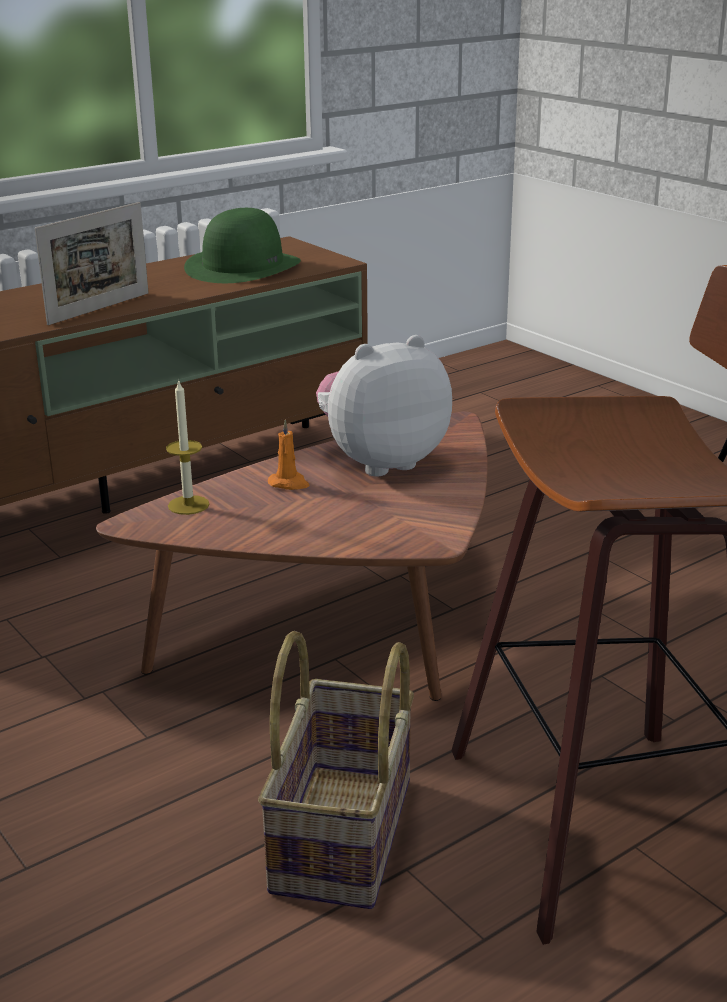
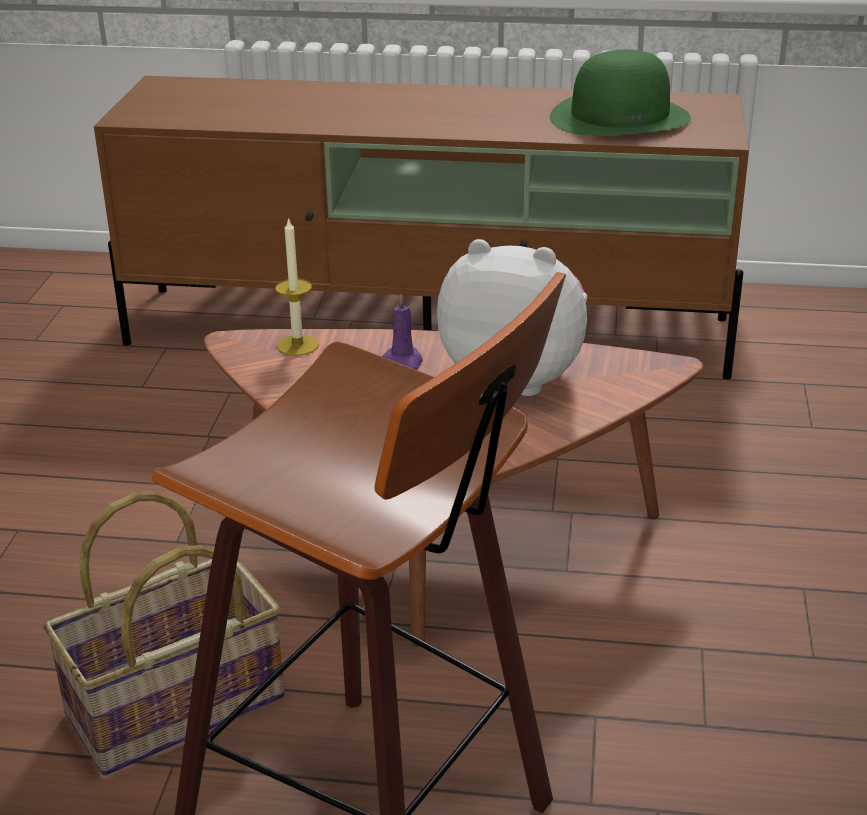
camera: 45 degrees right, 5 degrees up
picture frame [35,202,149,325] -> none
orange candle [268,420,309,490] -> purple candle [382,294,423,370]

